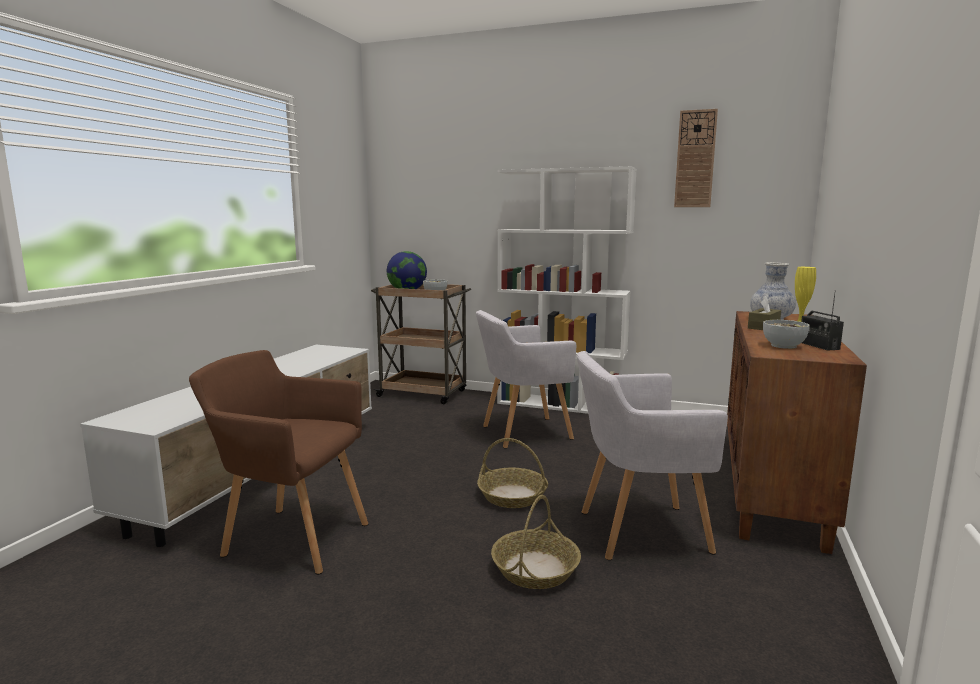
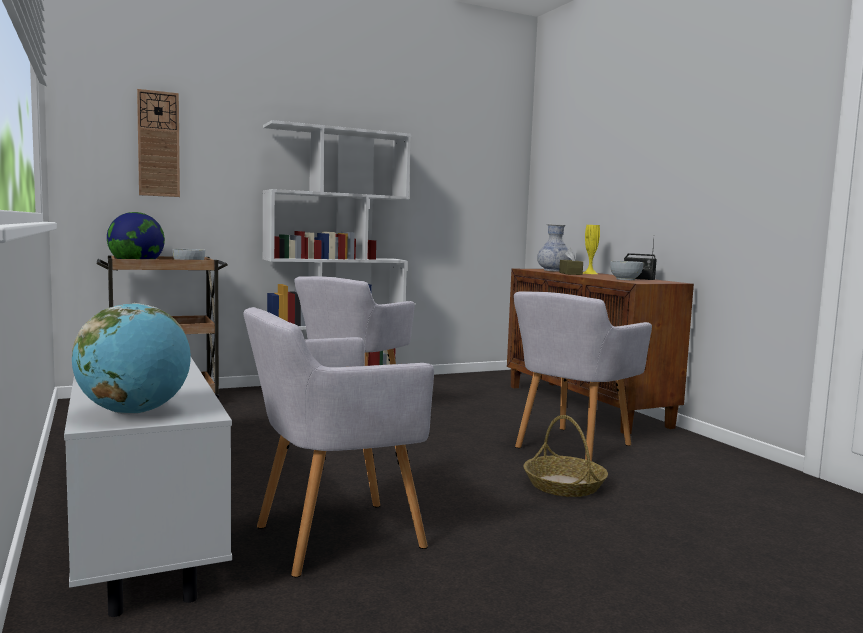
camera: 45 degrees left, 5 degrees down
brown armchair [189,350,368,574] -> grey armchair [243,307,434,577]
basket [477,438,548,508] -> none
wall clock [674,109,718,207] -> wall clock moved to [137,89,180,197]
none -> globe [72,303,191,415]

